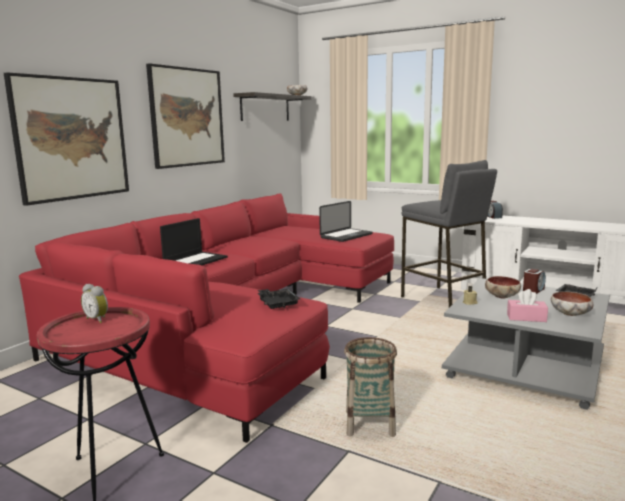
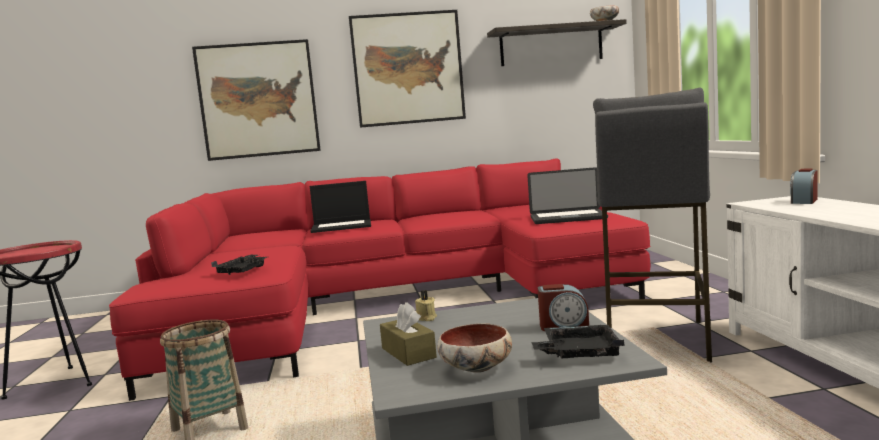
camera: 50 degrees right, 5 degrees down
alarm clock [81,284,108,323] -> none
bowl [485,276,521,299] -> none
pink tissue box [507,289,548,322] -> brown tissue box [380,302,437,366]

